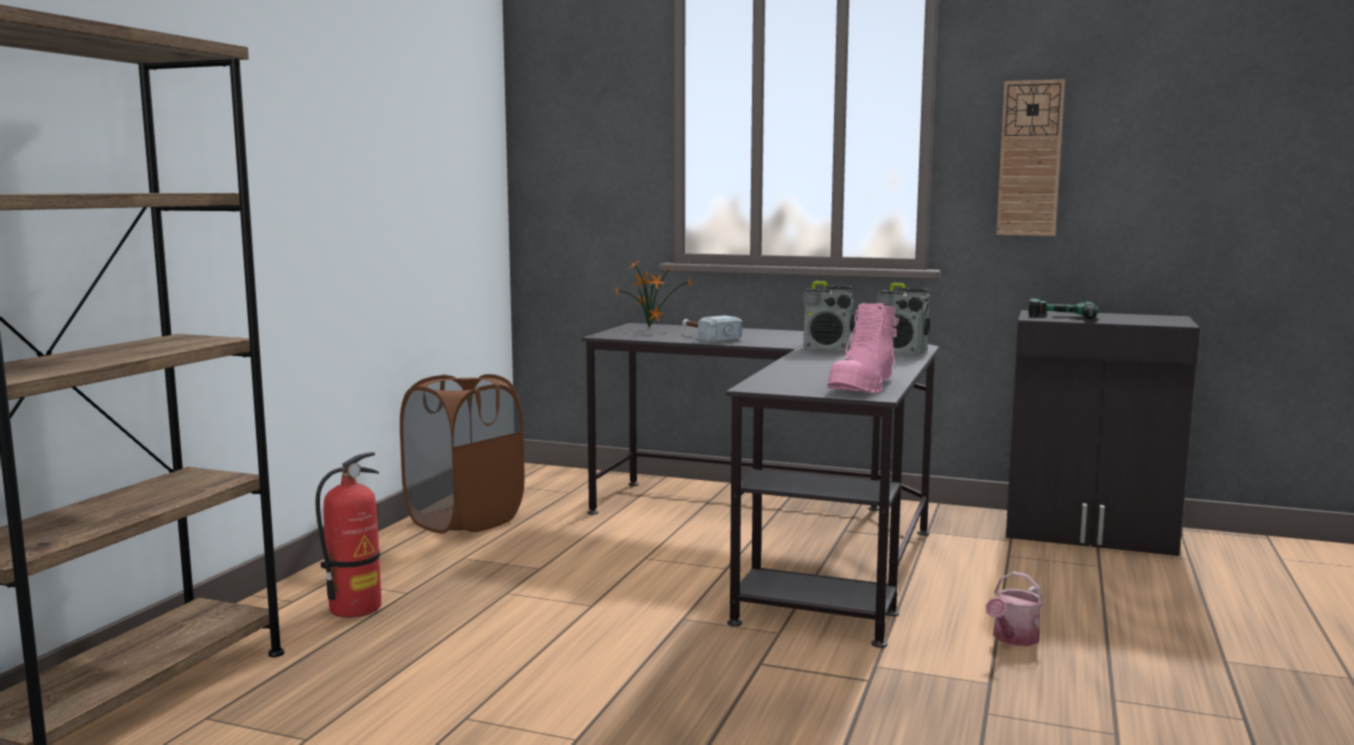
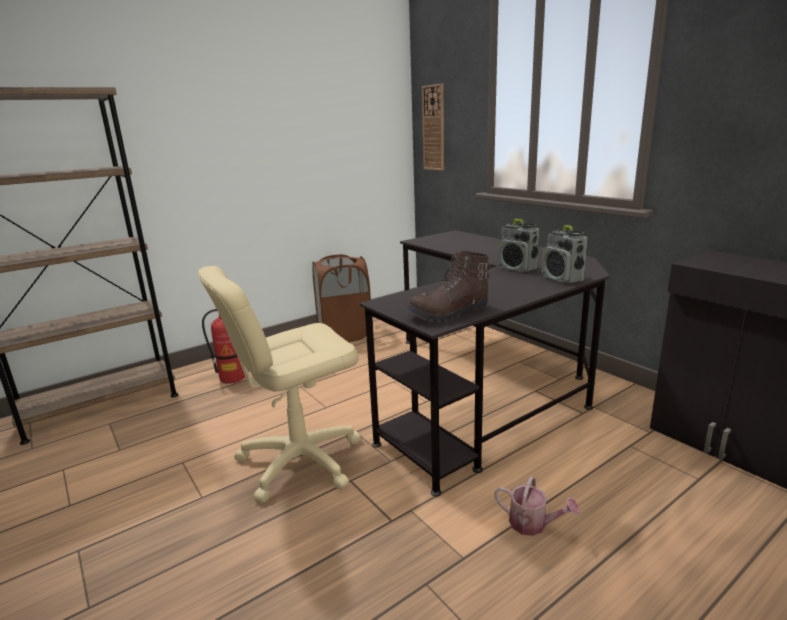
camera: 35 degrees right, 10 degrees up
potted plant [614,260,692,328] -> none
hammer [683,315,742,343] -> none
pink boot [827,303,899,393] -> brown boot [407,251,491,323]
watering can [985,571,1044,646] -> watering can turned 135 degrees counterclockwise [495,476,580,536]
wall clock [996,79,1065,236] -> wall clock moved to [422,84,444,170]
power drill [1028,299,1099,319] -> none
none -> beige office chair [198,266,361,503]

